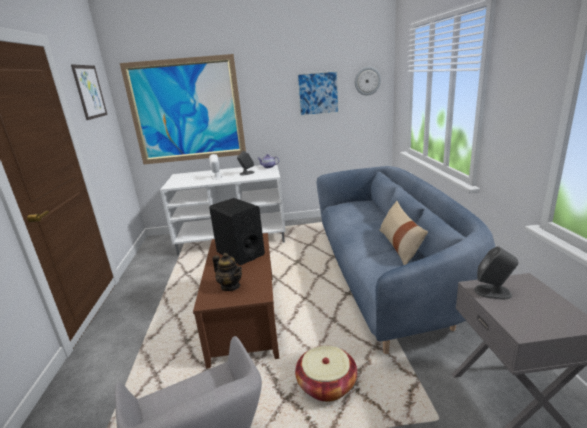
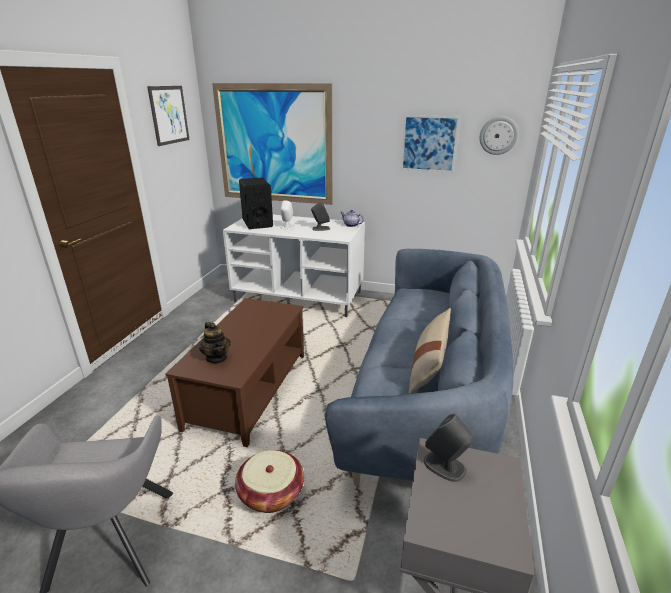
camera: 20 degrees right, 5 degrees up
black speaker [209,198,265,265] -> black speaker moved to [239,178,273,229]

